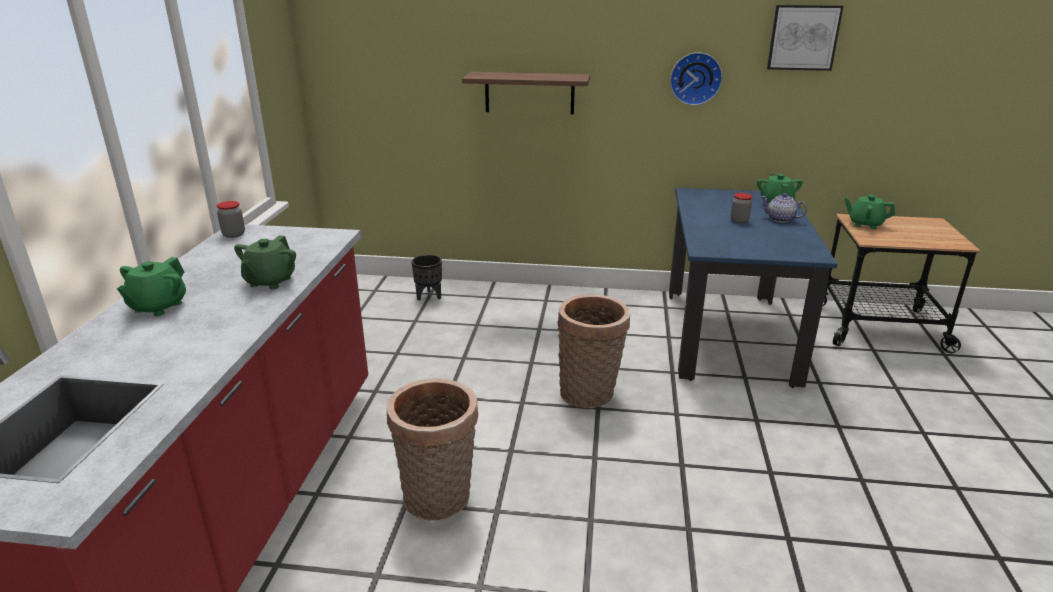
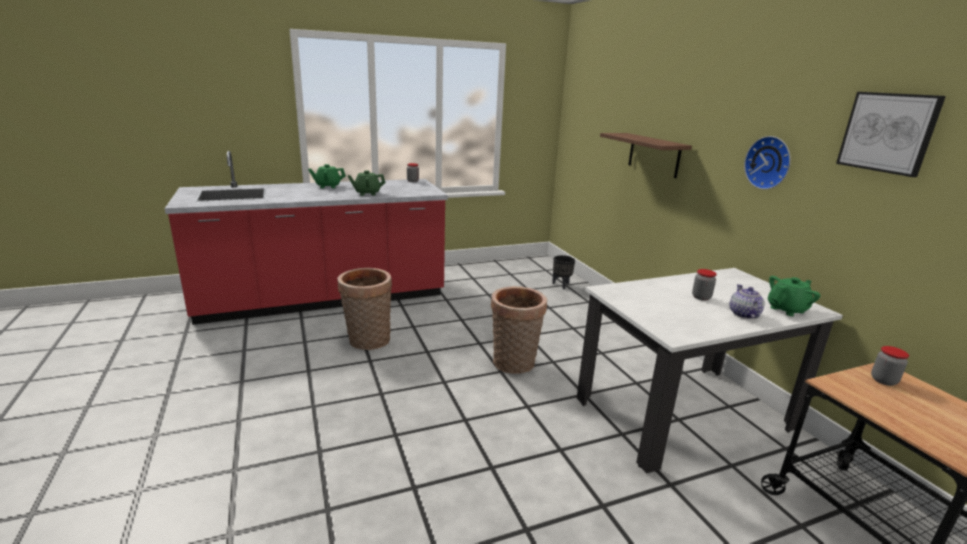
camera: 60 degrees right, 5 degrees down
blue dining table [669,188,838,388] -> white dining table [577,268,843,474]
green teapot [844,195,895,229] -> jar [871,346,909,386]

